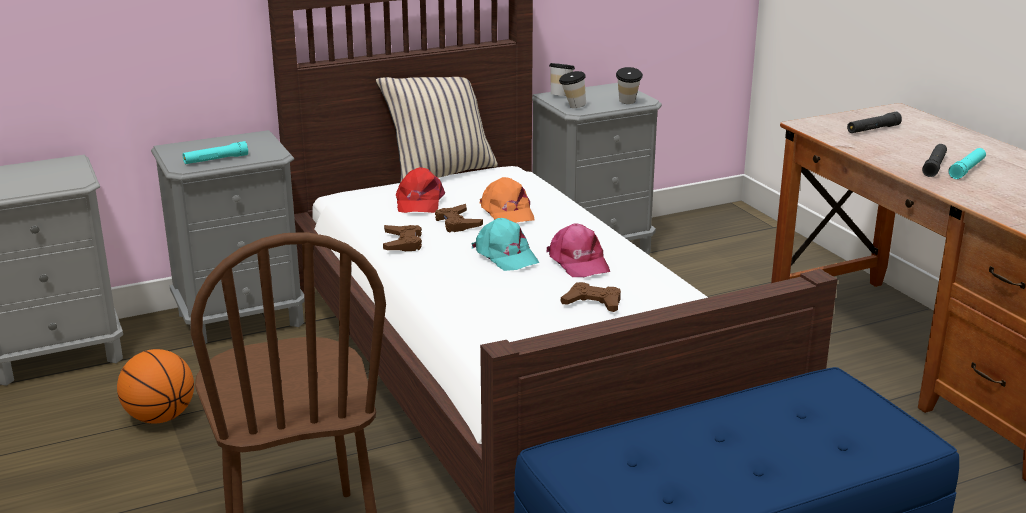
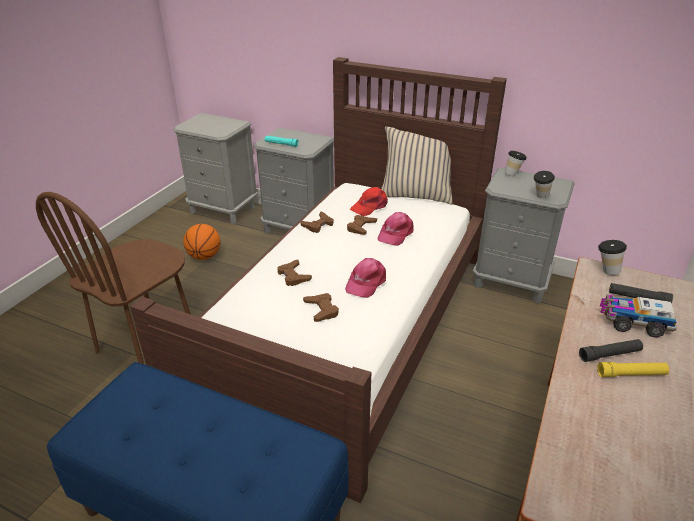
camera: 50 degrees right, 10 degrees up
turquoise cap [471,218,539,271] -> none
orange cap [479,177,534,223] -> pink cap [377,212,414,246]
cup [559,71,586,108] -> cup moved to [598,240,627,275]
turquoise flashlight [948,148,986,179] -> yellow flashlight [597,362,669,377]
none -> brown game controller [277,260,312,286]
none -> toy truck [600,294,677,338]

